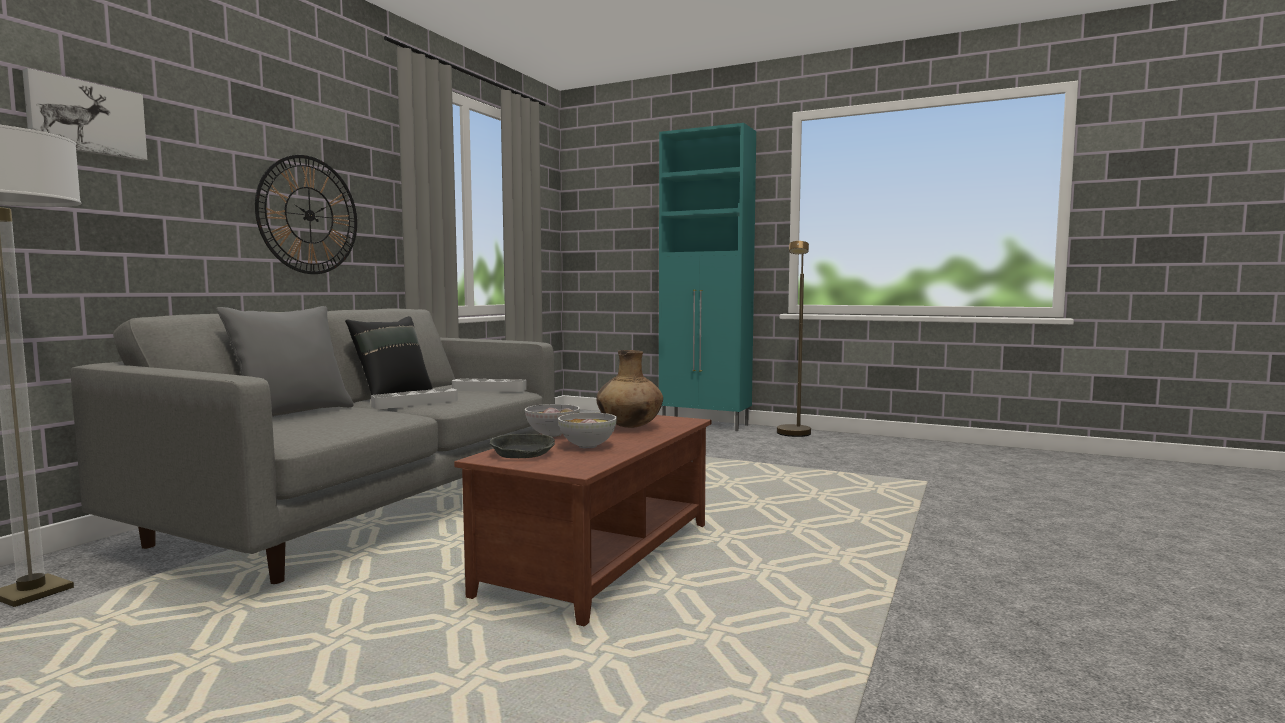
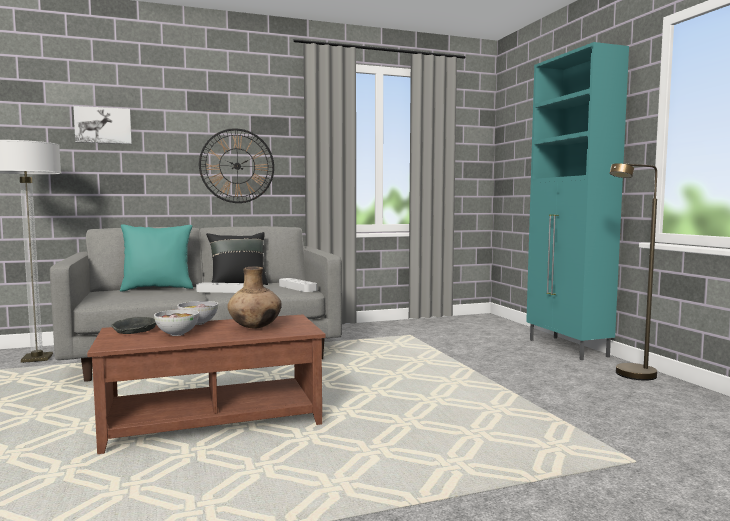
camera: 45 degrees right, 0 degrees up
grey pillow [217,306,354,414] -> turquoise pillow [120,224,193,292]

